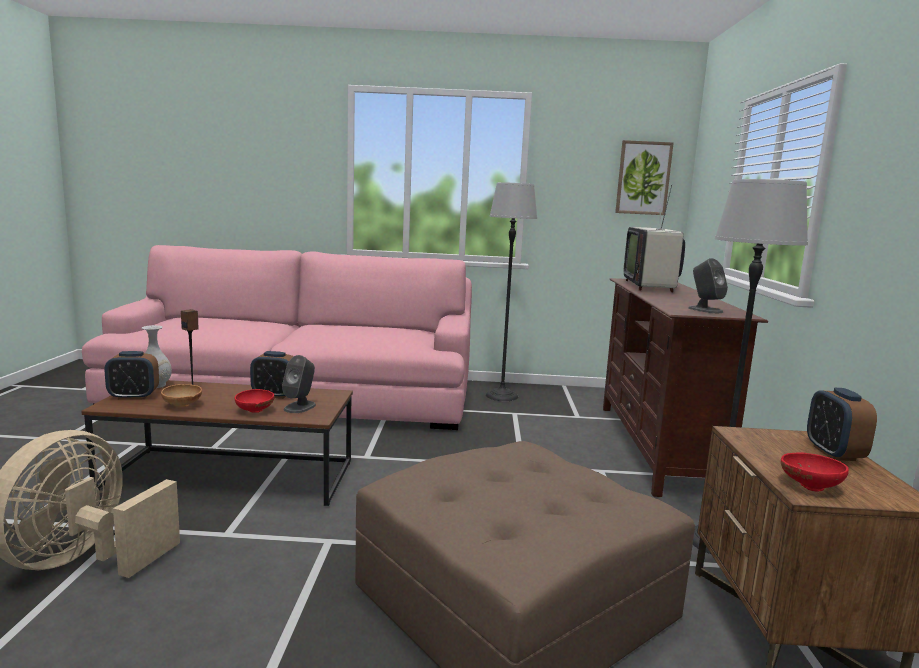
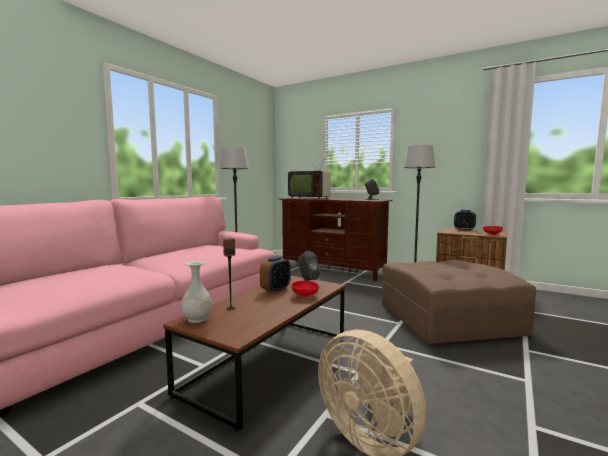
camera: 60 degrees left, 5 degrees down
alarm clock [104,351,159,400] -> none
brown bowl [161,384,202,407] -> none
picture [615,140,674,215] -> none

